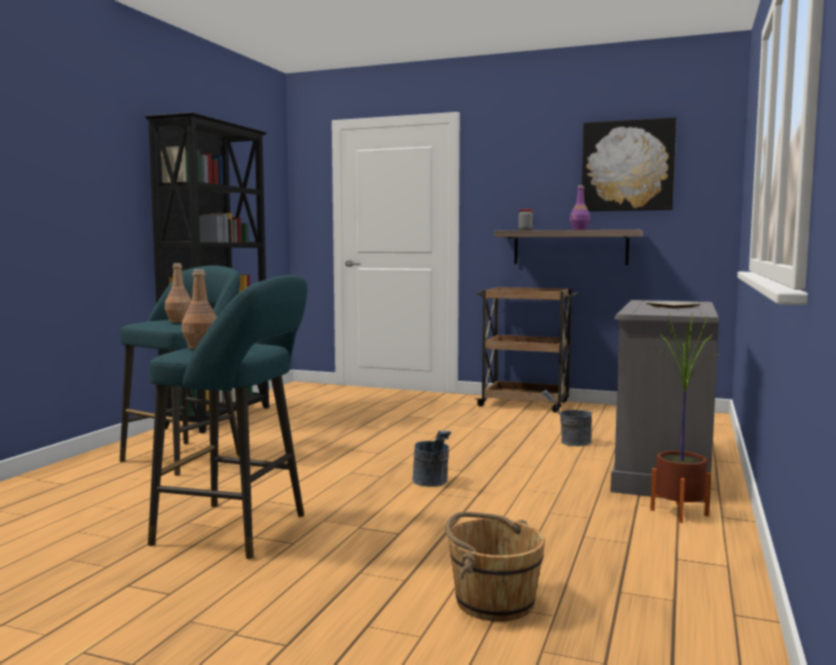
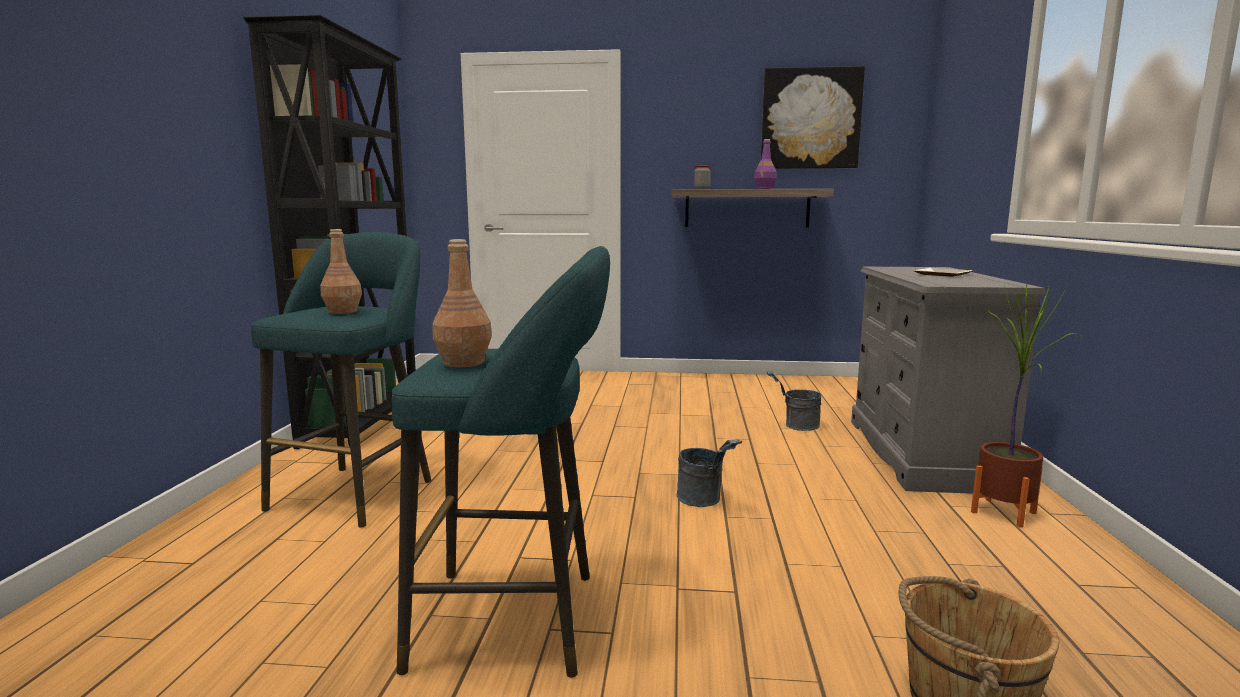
camera: 15 degrees left, 5 degrees up
brown cart [475,287,579,413] -> none

